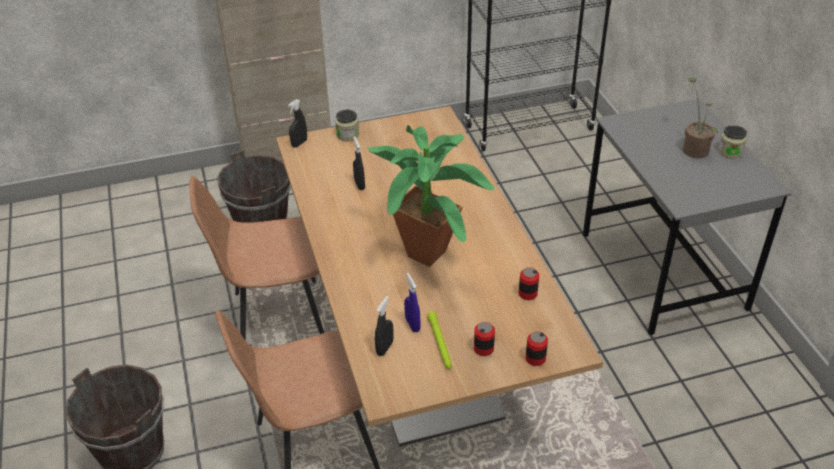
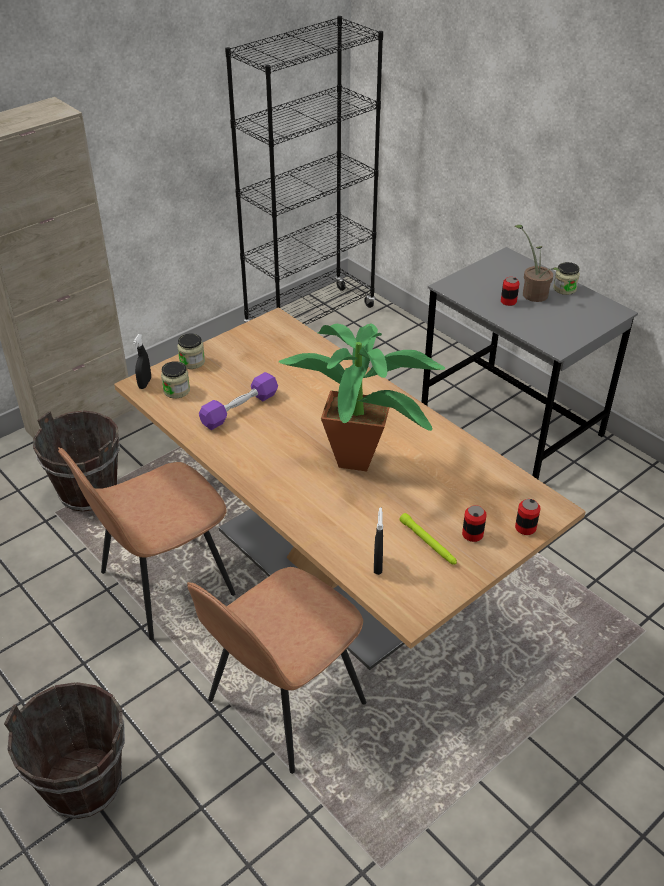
camera: 25 degrees left, 0 degrees up
black spray bottle [353,137,365,190] -> purple dumbbell [199,372,278,430]
blue spray bottle [404,273,421,332] -> none
can [519,267,539,300] -> can moved to [501,277,520,306]
none -> jar [161,361,190,399]

